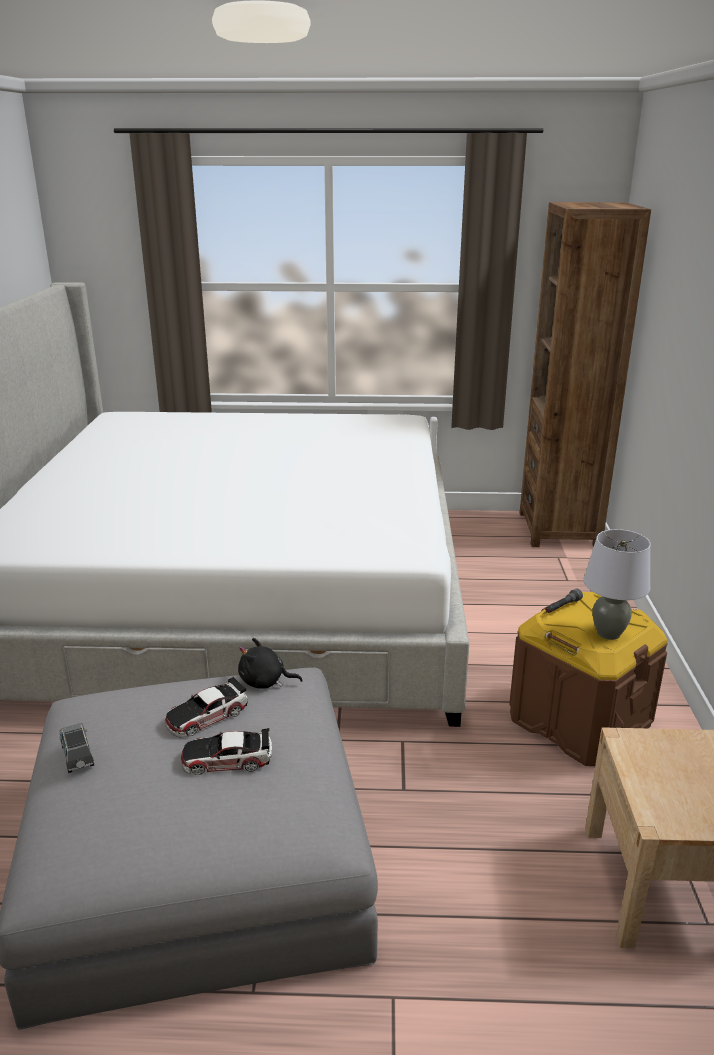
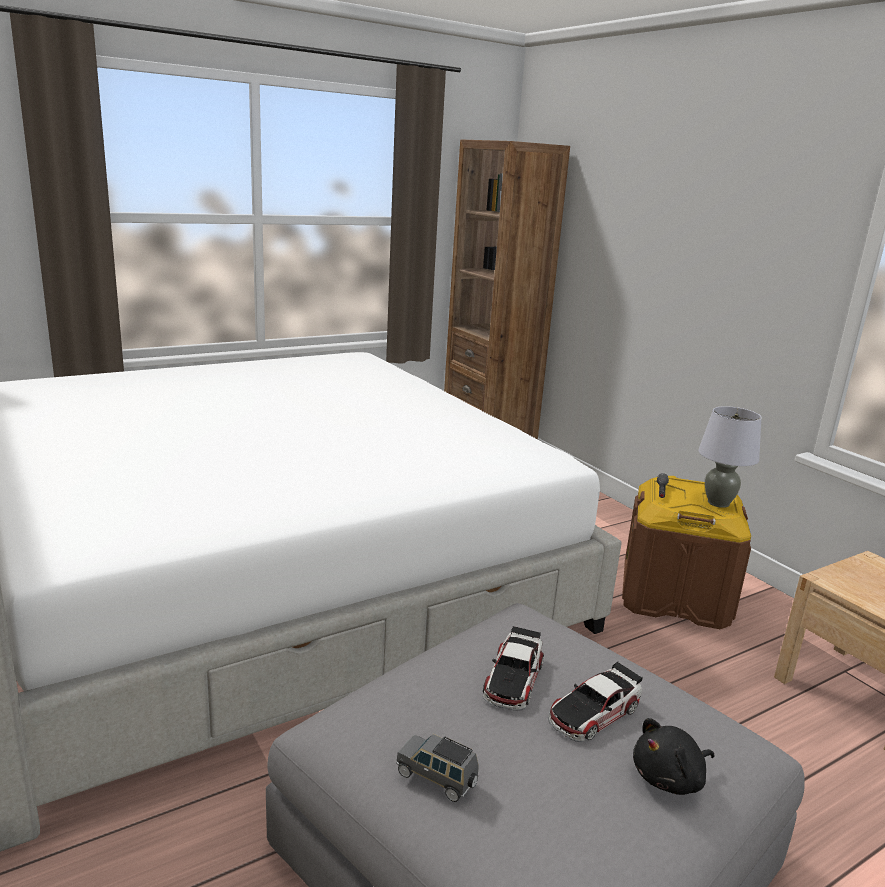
camera: 35 degrees left, 5 degrees down
black plush toy [238,638,303,689] -> black plush toy moved to [633,718,715,795]

